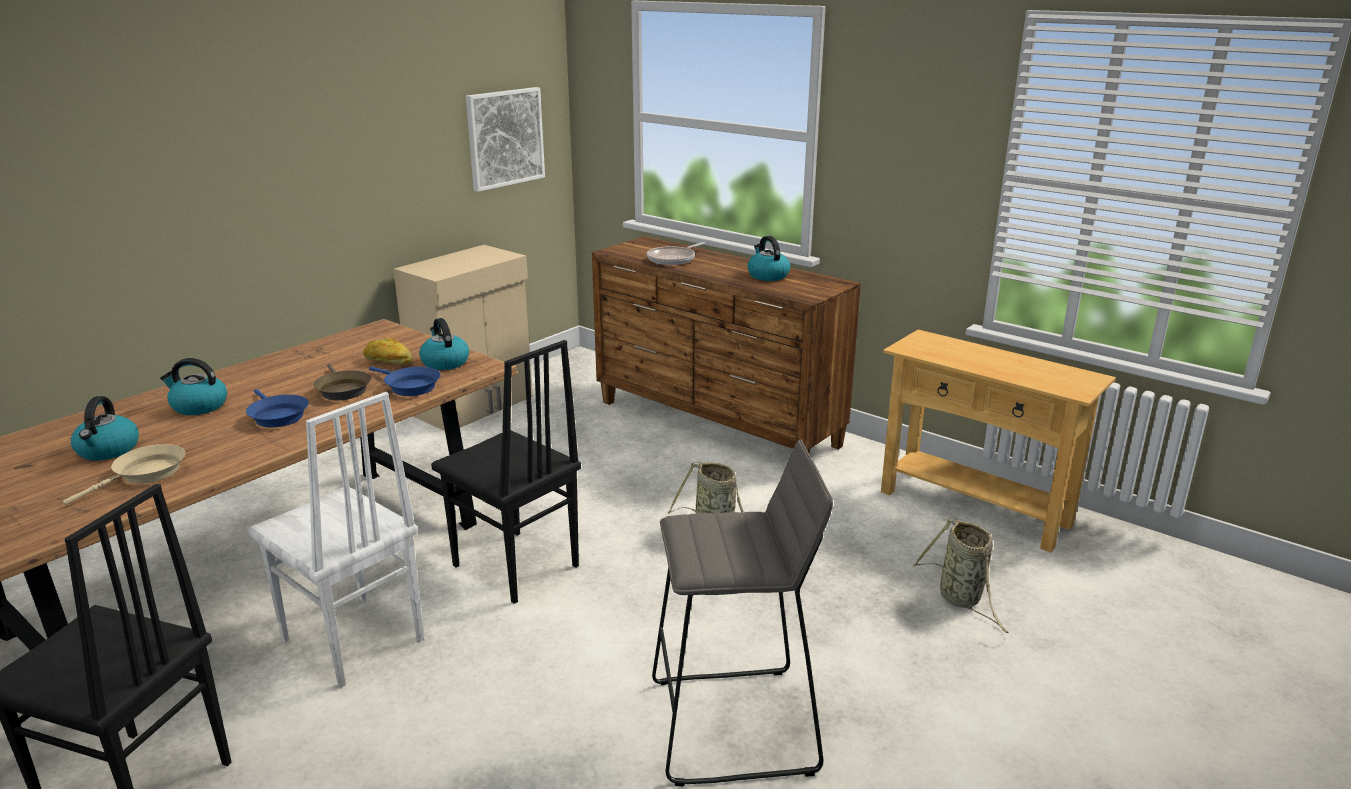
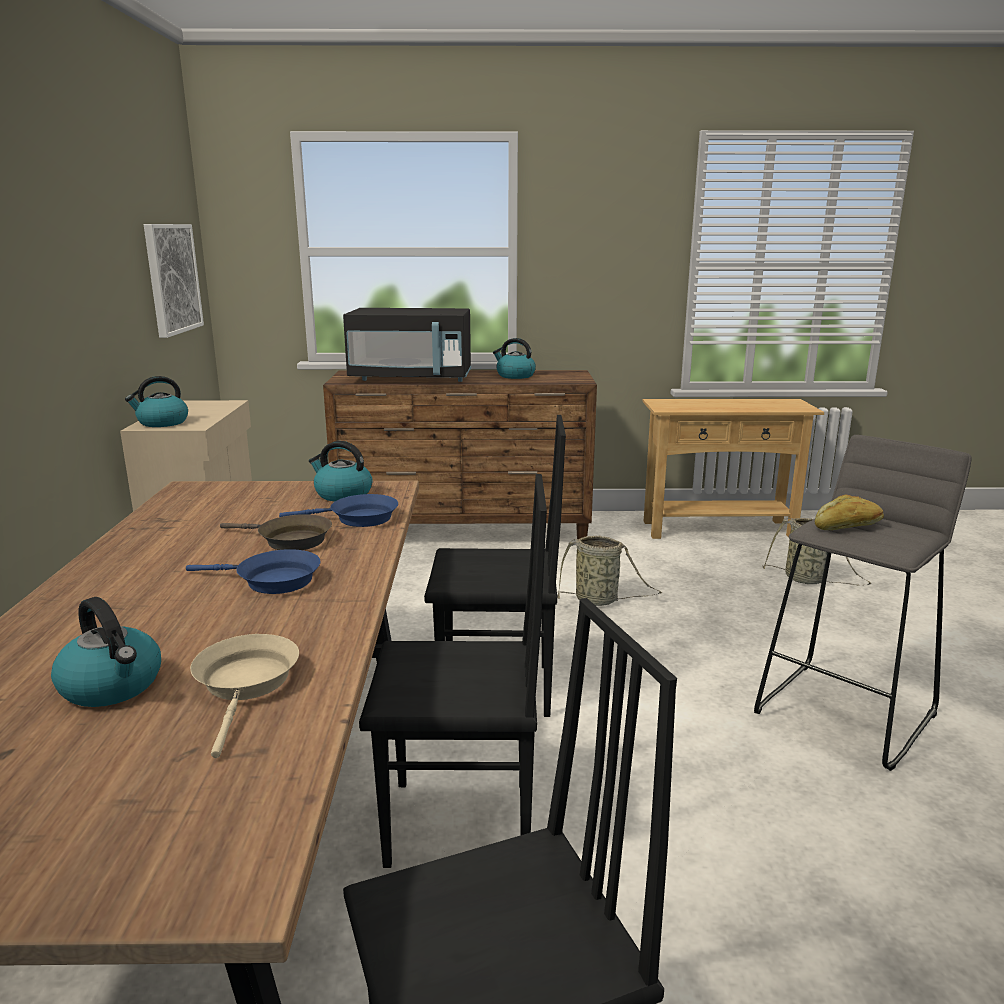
camera: 40 degrees left, 5 degrees down
kettle [160,358,227,415] -> kettle moved to [125,376,188,427]
white chair [248,392,424,687] -> black chair [359,474,547,868]
bread [363,338,412,365] -> bread moved to [815,494,884,530]
frying pan [647,242,706,265] -> black microwave [343,308,471,382]

